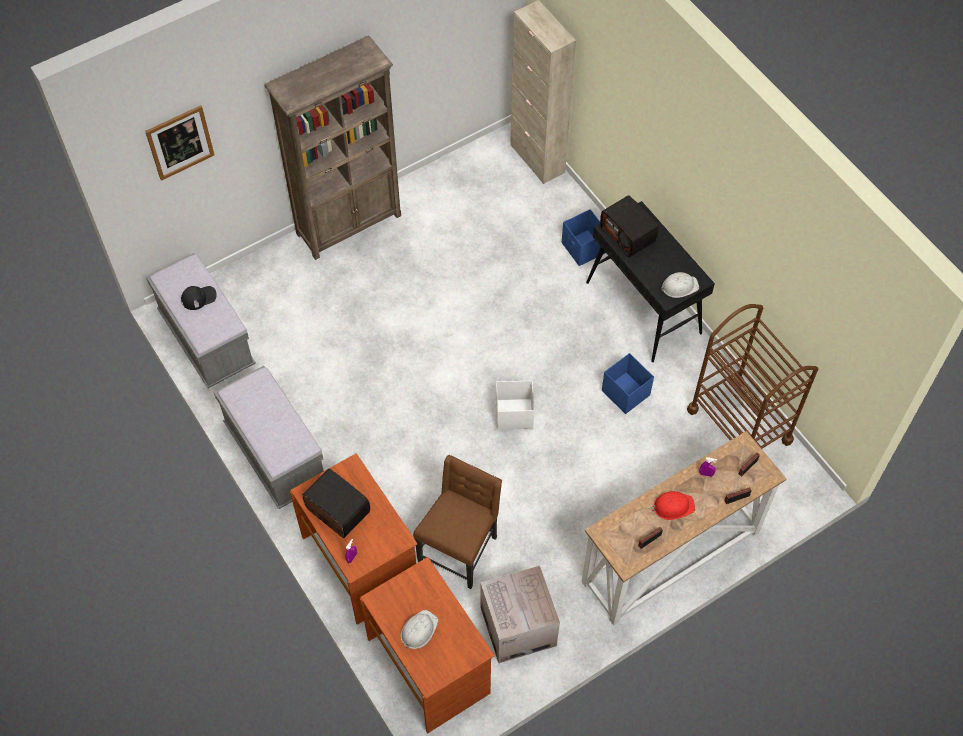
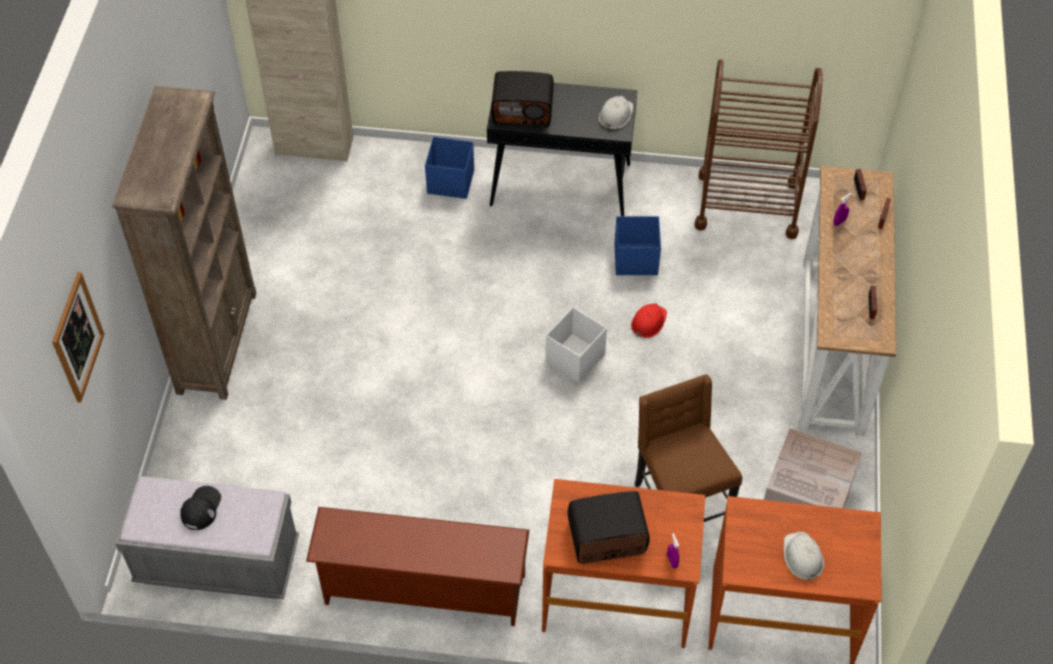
camera: 50 degrees left, 5 degrees down
grey bench [214,366,324,509] -> brown shoe rack [306,507,529,626]
red hard hat [652,491,695,520] -> red hard hat moved to [631,304,667,338]

